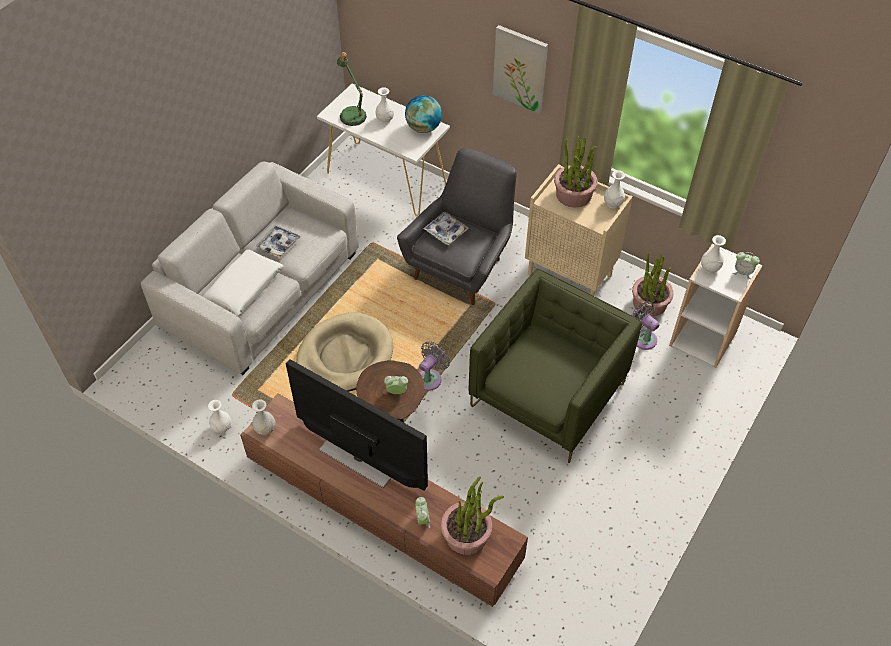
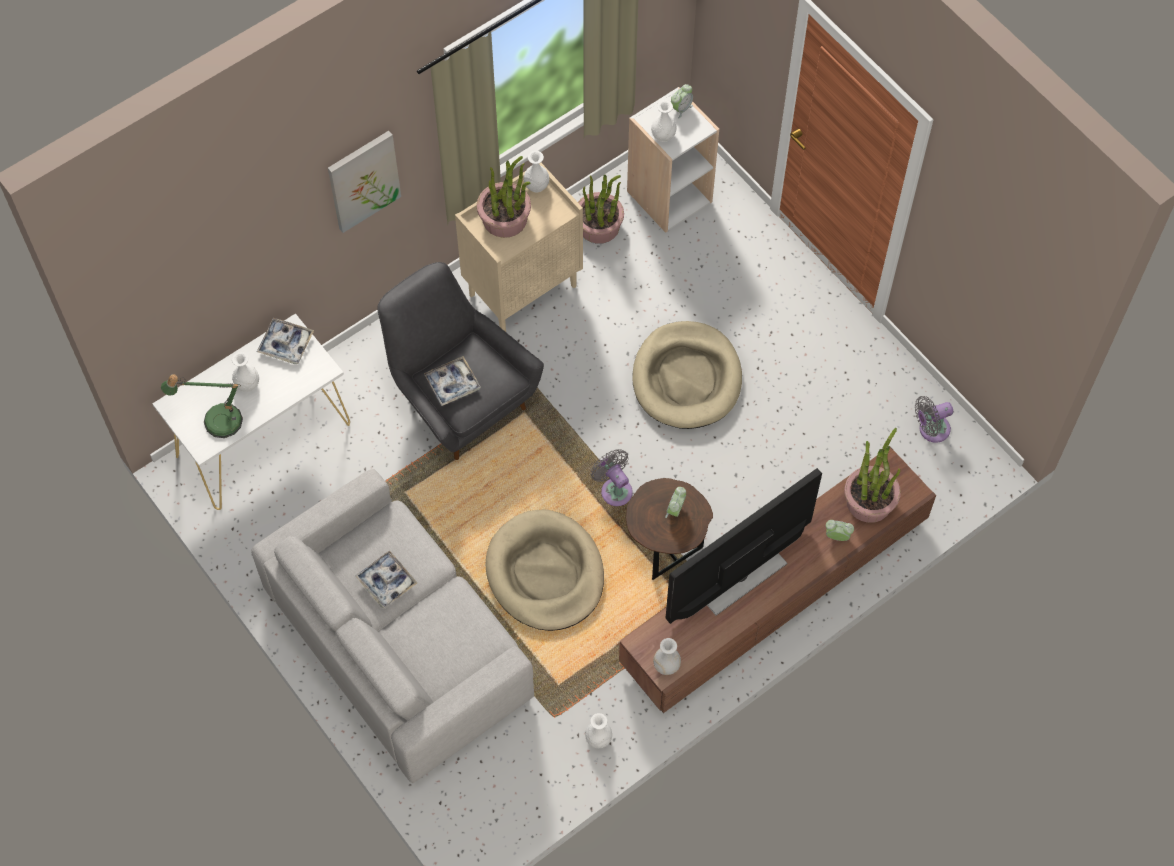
camera: 70 degrees left, 10 degrees up
white pillow [202,249,284,316] -> none
globe [405,95,442,133] -> tray [257,318,314,365]
green armchair [469,268,642,463] -> beige dog bed [632,321,742,429]
grey fan [631,301,660,350] -> grey fan moved to [915,396,953,443]

